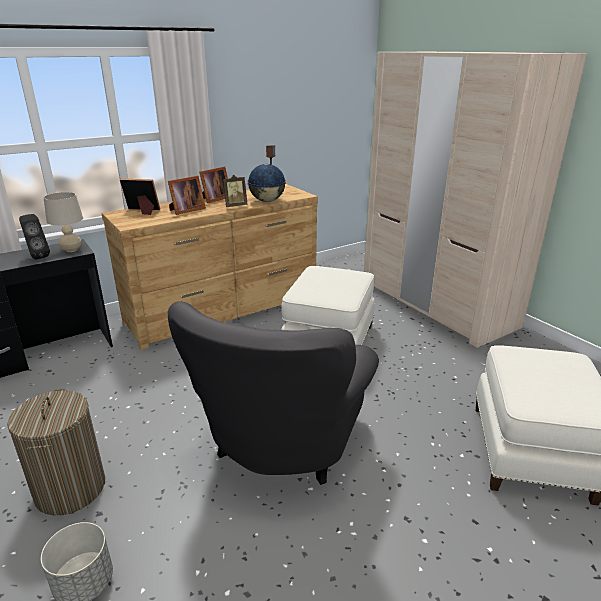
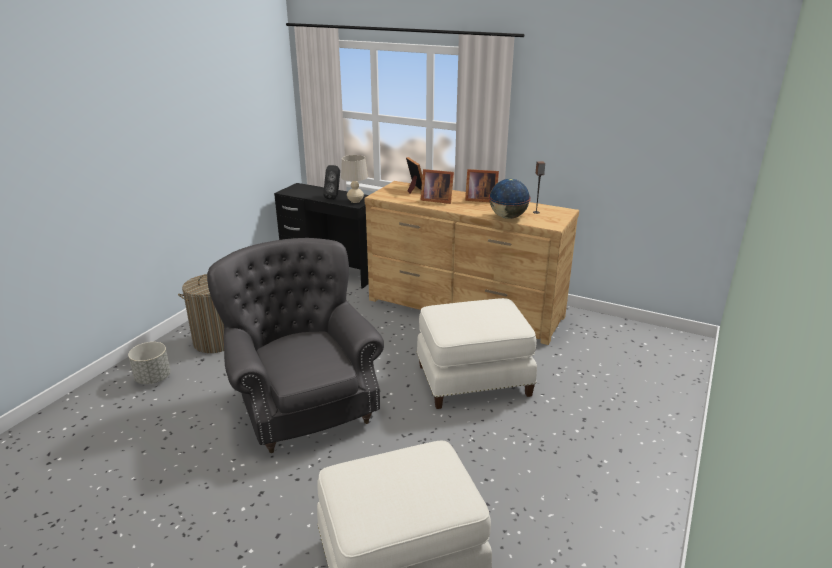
camera: 60 degrees right, 0 degrees up
grey armchair [168,301,379,485] -> grey armchair turned 75 degrees clockwise [207,238,384,453]
picture frame [223,175,247,207] -> none
beige wardrobe [364,52,587,348] -> none

